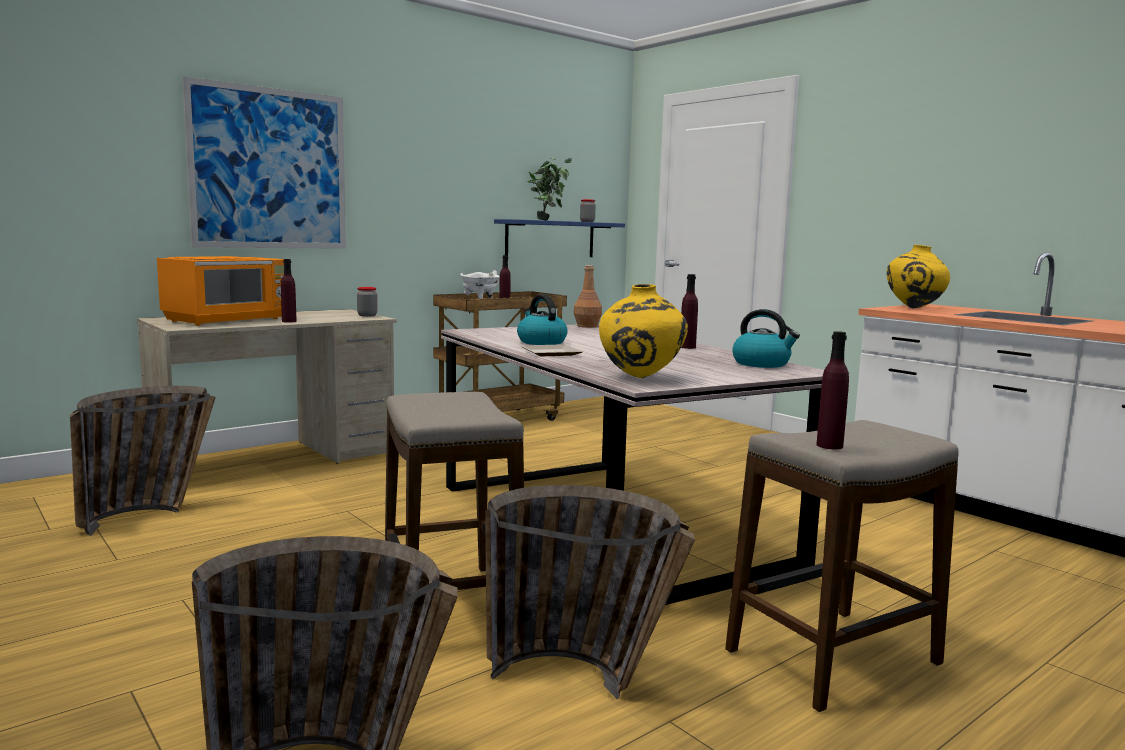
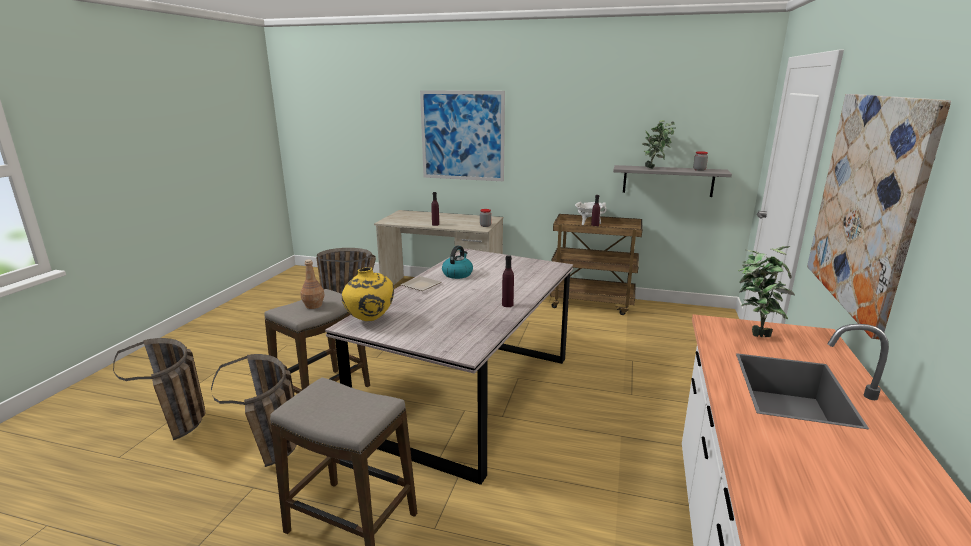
camera: 55 degrees right, 10 degrees up
orange microwave [157,256,284,326] -> none
blue shelf [494,219,625,257] -> grey shelf [613,165,732,197]
brown bottle [574,265,602,328] -> brown bottle moved to [300,259,325,309]
kettle [732,309,800,368] -> none
purple bottle [816,331,849,449] -> none
yellow vase [887,245,950,308] -> potted plant [738,246,795,337]
none -> picture [807,94,951,339]

